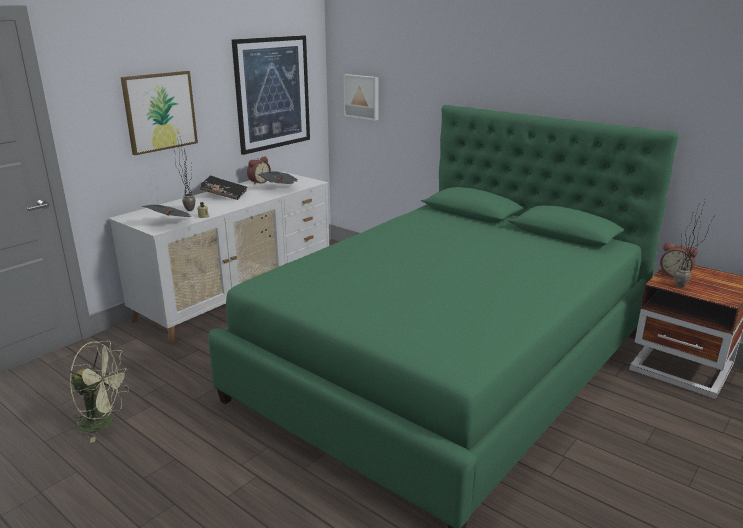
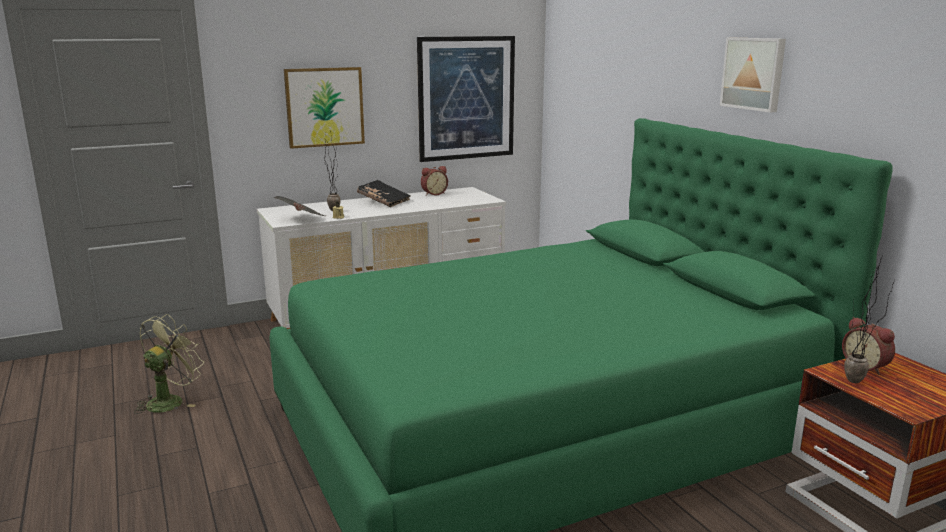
camera: 25 degrees right, 5 degrees down
green fan [69,341,129,443] -> green fan turned 90 degrees counterclockwise [134,314,204,414]
newspaper [257,171,298,184] -> none
picture [343,74,379,121] -> picture moved to [720,38,786,113]

